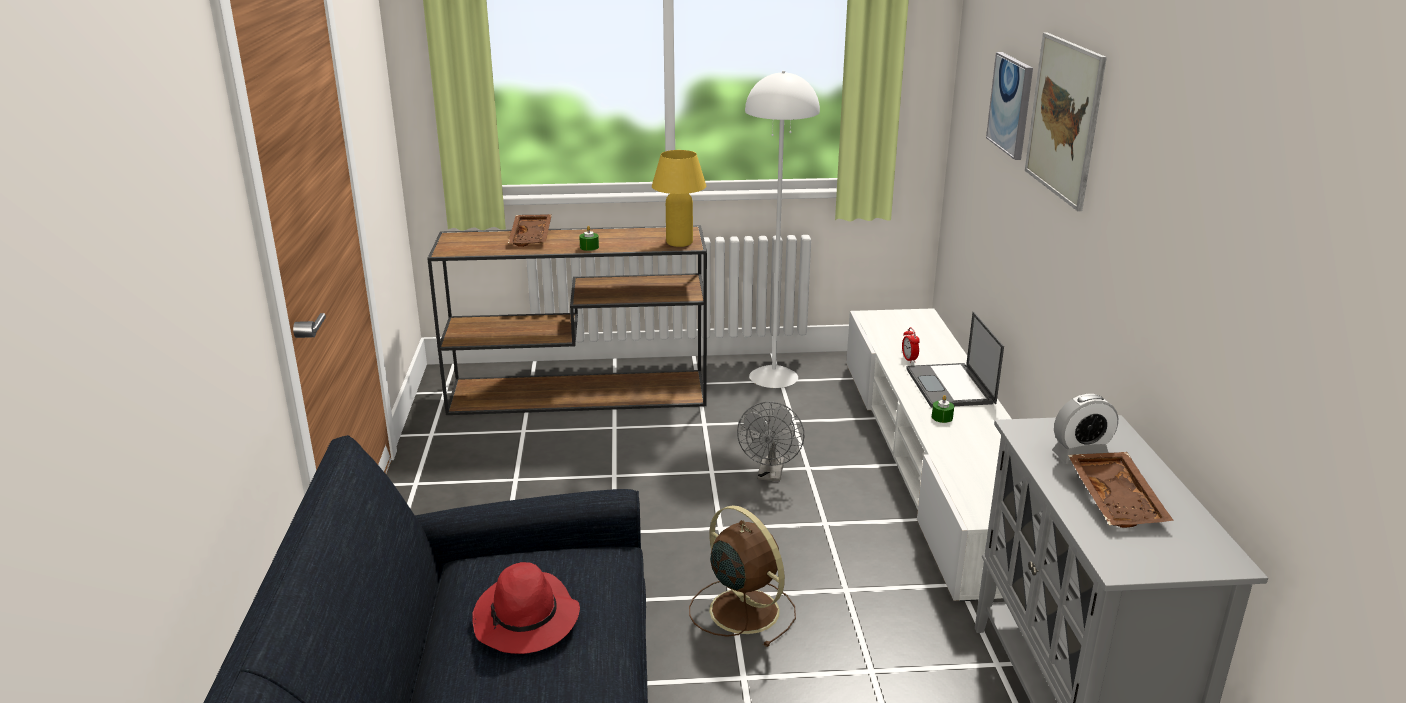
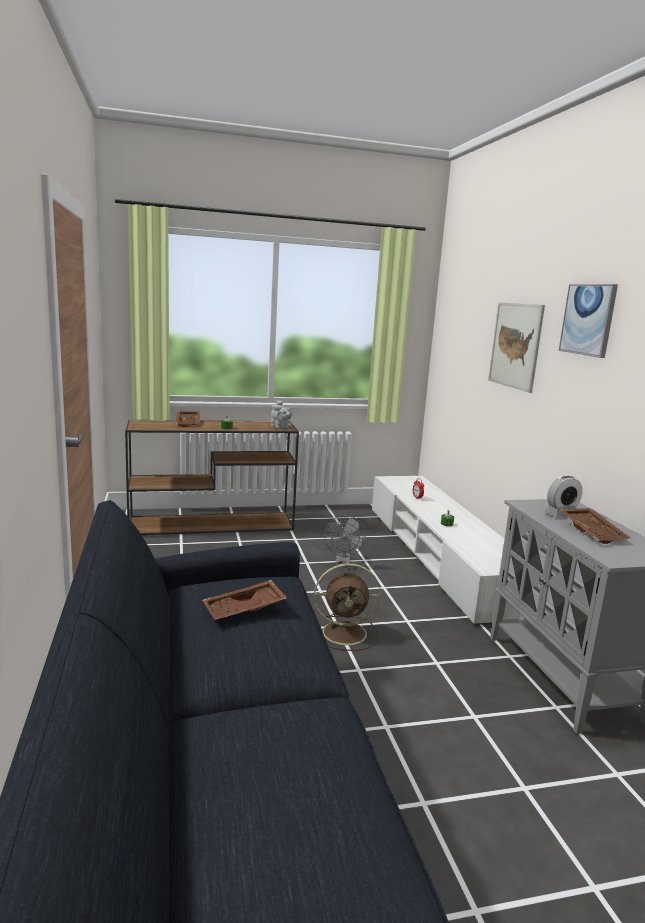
camera: 10 degrees left, 10 degrees down
red hat [472,562,580,654] -> brown tray [202,580,287,620]
yellow table lamp [652,150,706,247] -> grey teapot [271,400,293,429]
brown fan [689,505,796,647] -> brown fan turned 135 degrees clockwise [314,563,381,651]
white floor lamp [745,71,820,388] -> none
laptop [906,312,1004,408] -> none
picture [986,52,1033,160] -> picture moved to [559,284,618,358]

